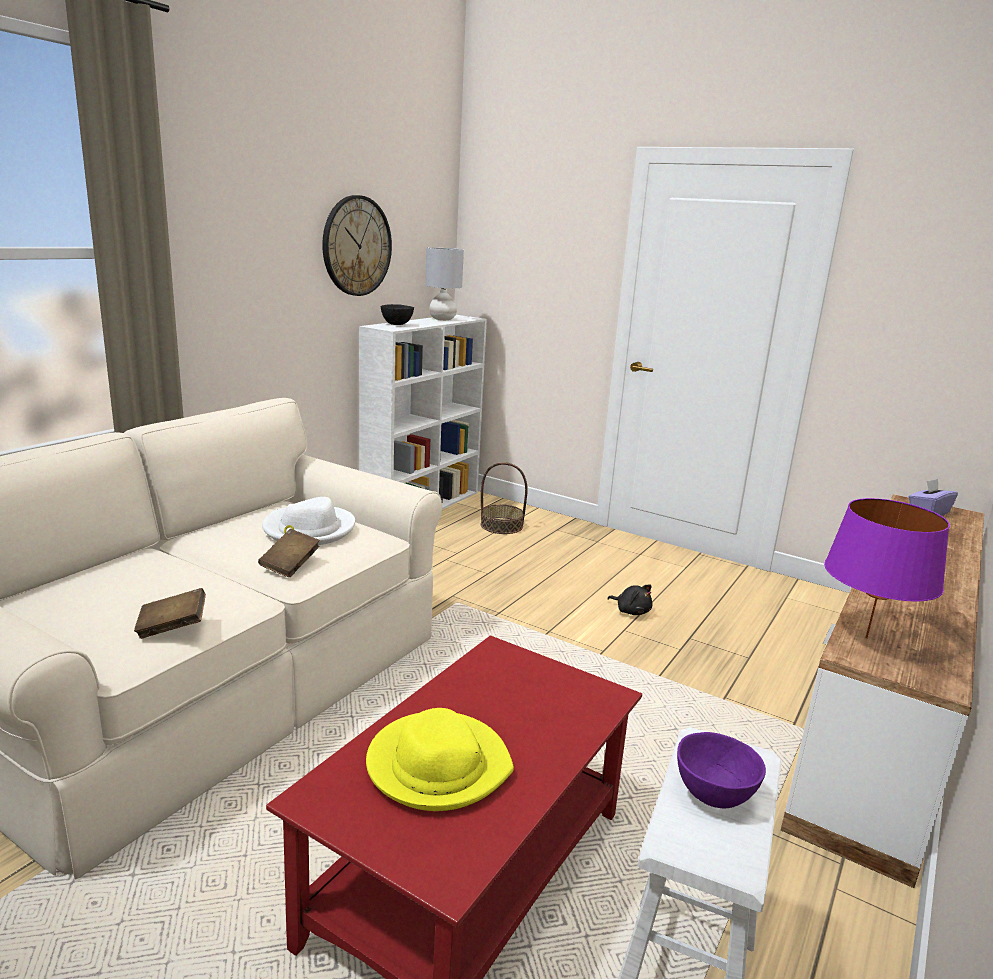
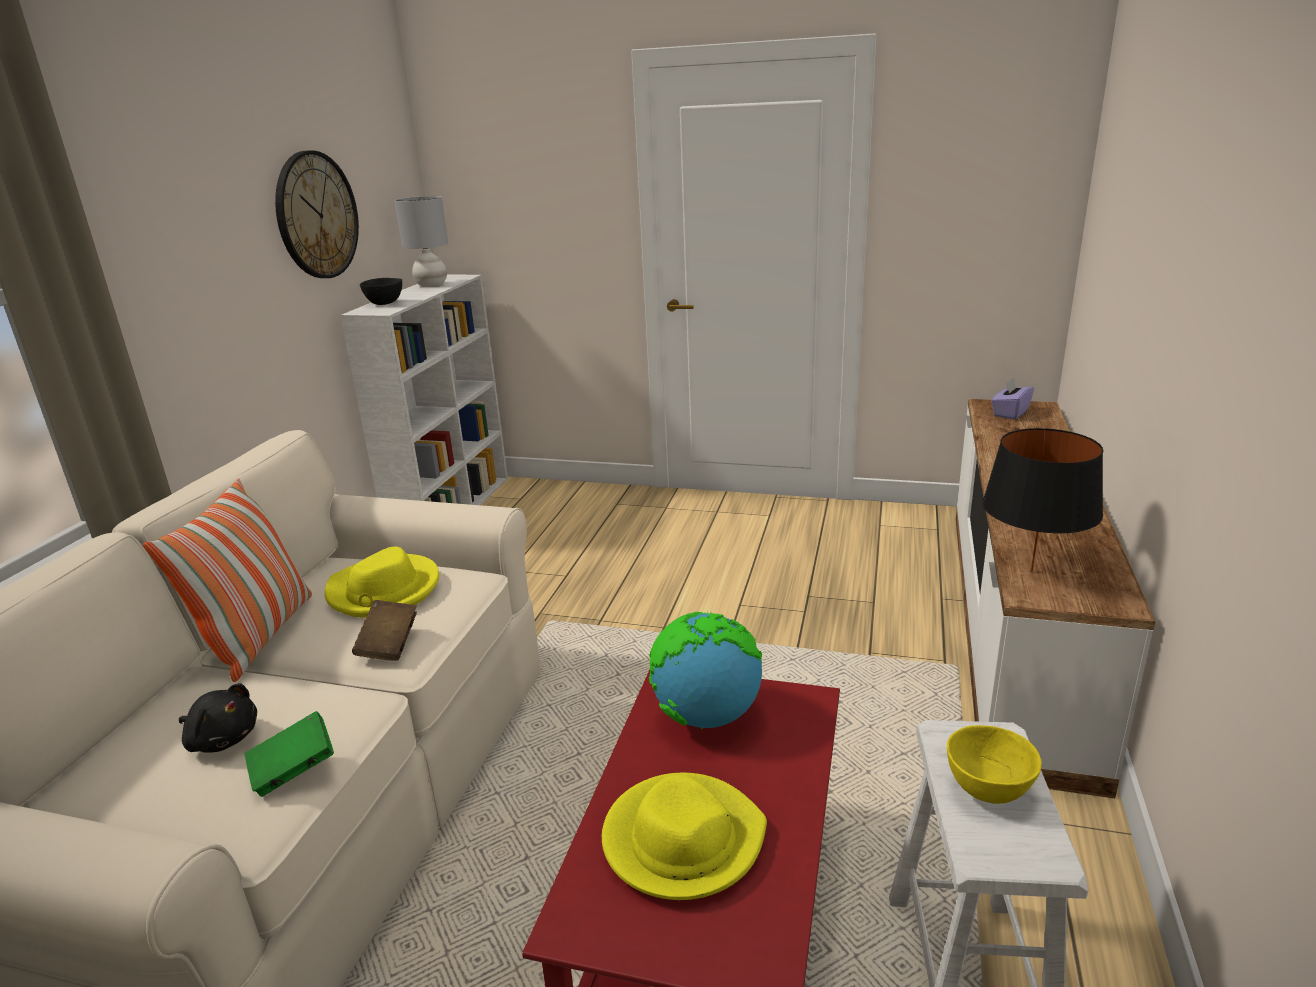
camera: 15 degrees left, 5 degrees up
brown book [134,588,206,639] -> green book [244,711,334,797]
white hat [262,497,355,545] -> yellow hat [325,547,439,618]
basket [481,462,528,534] -> none
black plush toy [607,585,652,615] -> black plush toy moved to [179,683,257,753]
purple bowl [677,732,766,808] -> yellow bowl [947,725,1042,804]
purple table lamp [824,498,950,639] -> black table lamp [982,428,1103,572]
none -> pillow [143,478,312,682]
none -> globe [649,611,762,730]

